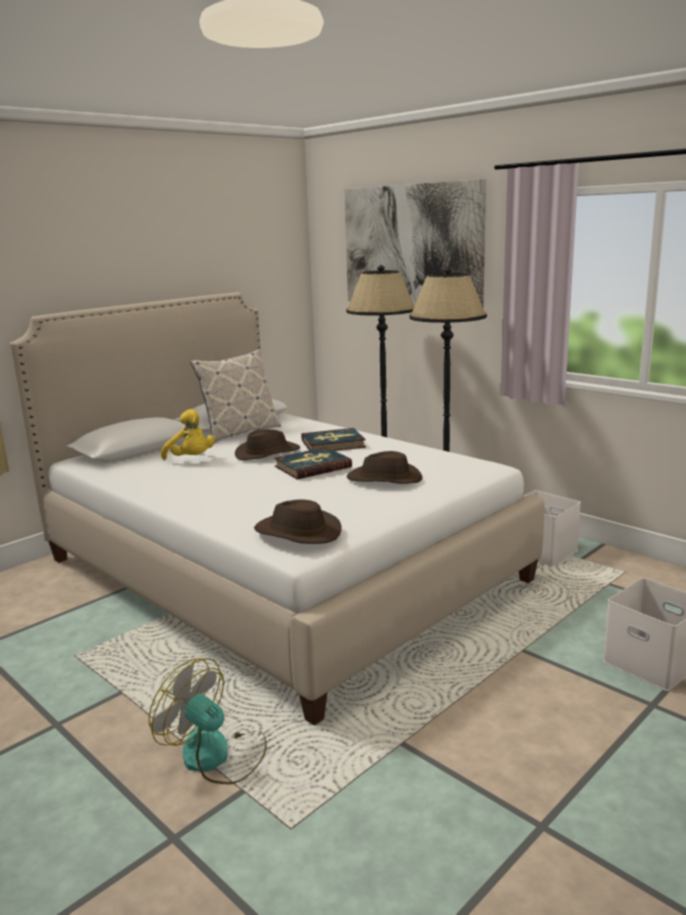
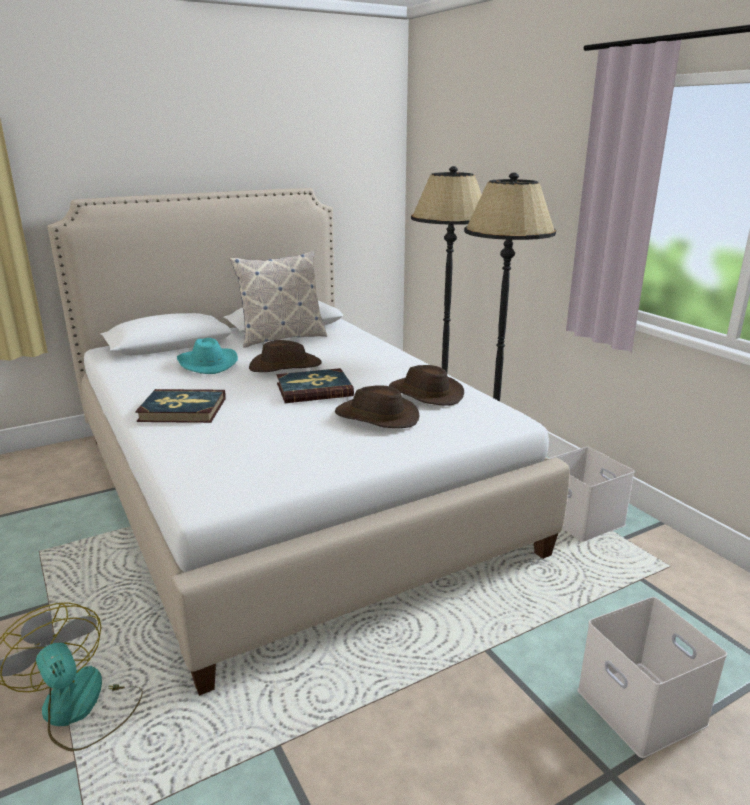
camera: 15 degrees right, 5 degrees up
yellow plush toy [161,409,215,460] -> turquoise hat [177,338,238,374]
brown hat [254,499,341,544] -> brown hat moved to [389,365,464,406]
book [301,428,366,451] -> book moved to [135,389,226,423]
picture [344,179,486,307] -> none

